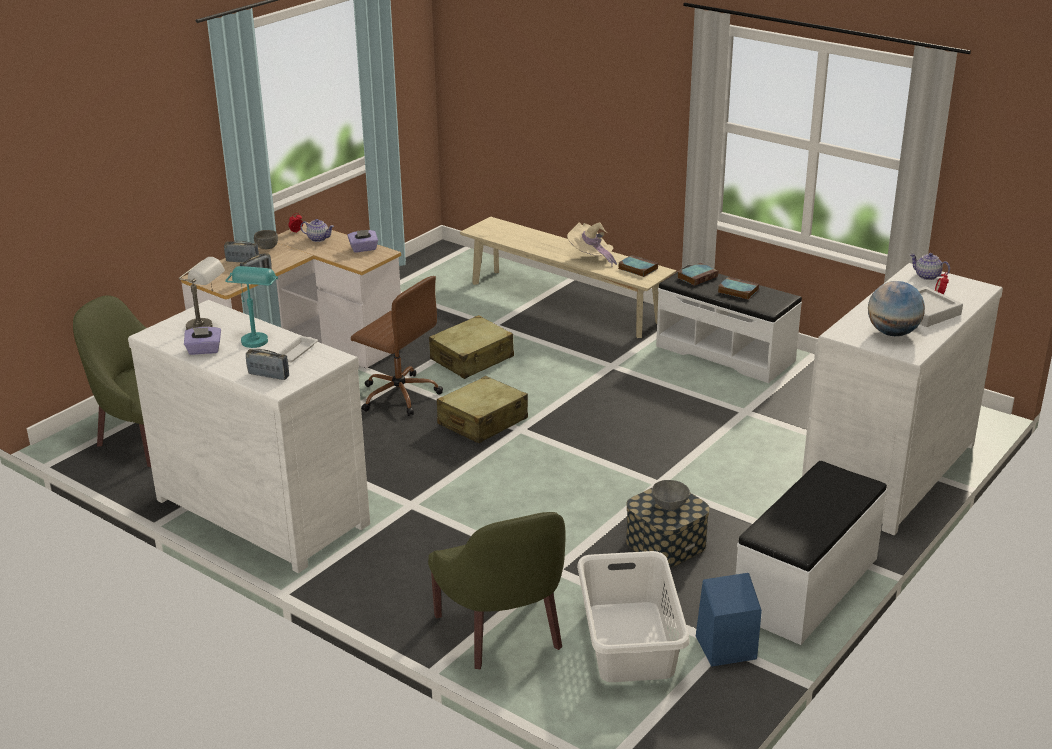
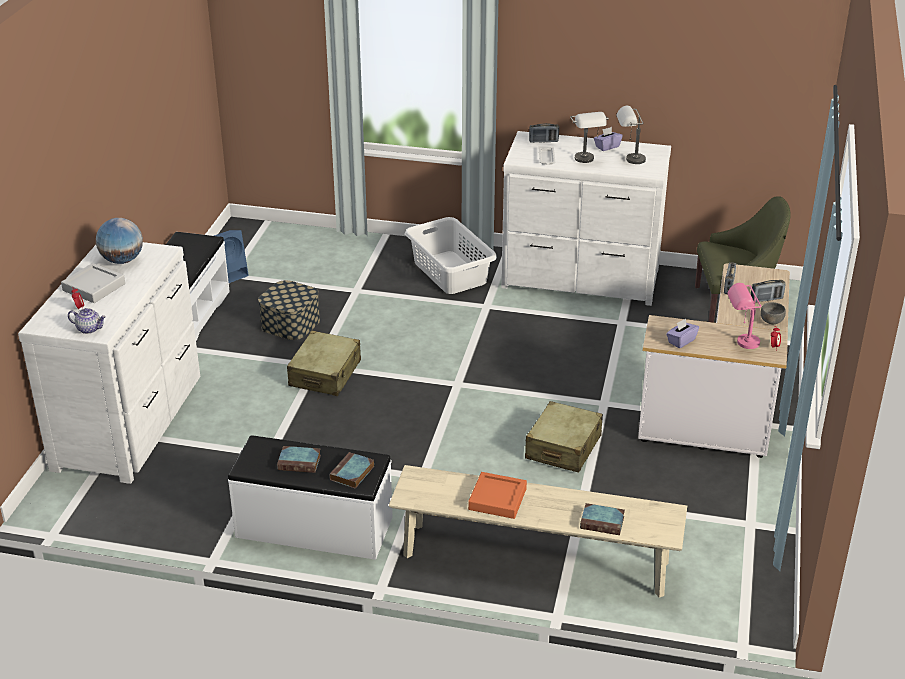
camera: 155 degrees right, 5 degrees up
turquoise table lamp [225,266,278,348] -> grey table lamp [570,112,609,163]
teapot [300,219,334,242] -> pink table lamp [727,283,761,349]
brown office chair [351,276,443,416] -> none
green armchair [428,512,566,669] -> none
beige suitcase [437,376,528,443] -> beige suitcase moved to [287,331,361,396]
beige hat [567,222,617,265] -> orange tray [468,472,527,519]
white laundry basket [577,551,690,682] -> white laundry basket moved to [405,217,497,294]
book [618,255,658,277] -> book moved to [580,503,625,535]
grey bowl [652,480,690,510] -> none

